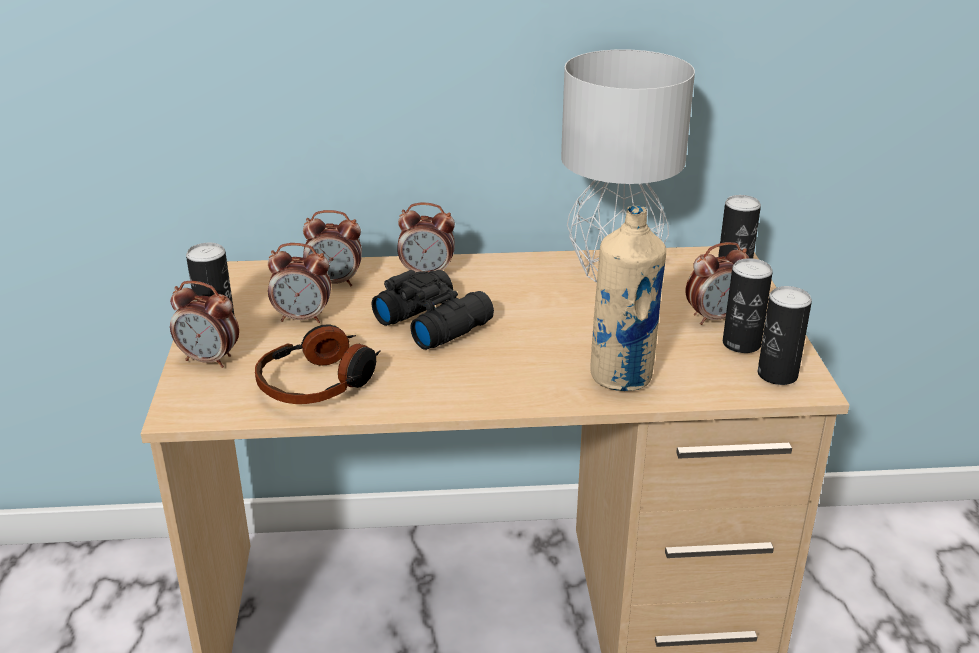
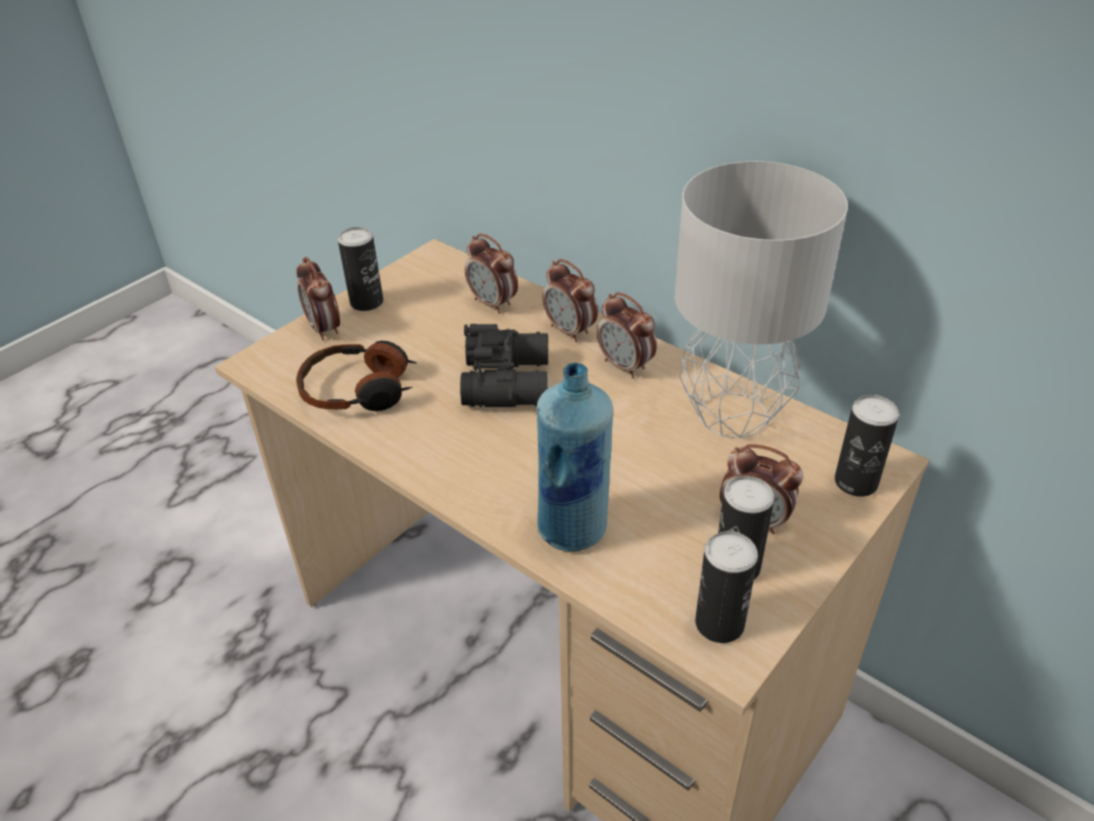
camera: 45 degrees right, 10 degrees up
alarm clock [268,243,331,323] -> alarm clock moved to [597,292,657,378]
beige bottle [590,205,666,391] -> blue bottle [537,362,613,551]

